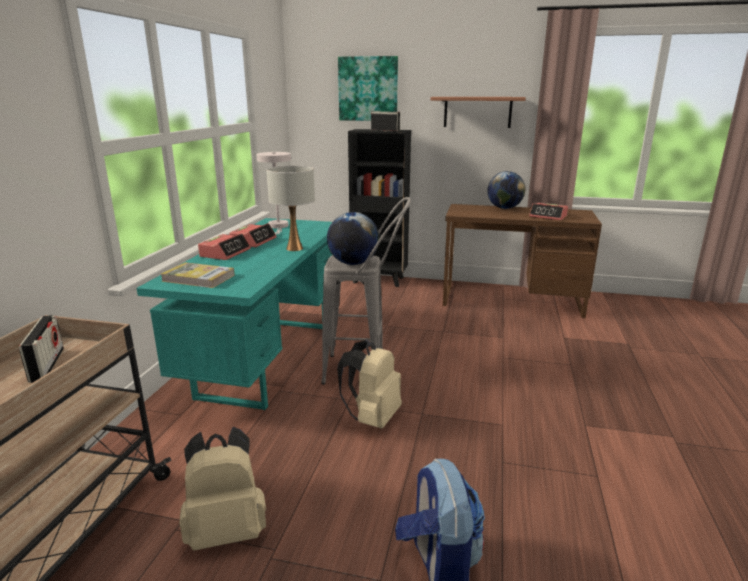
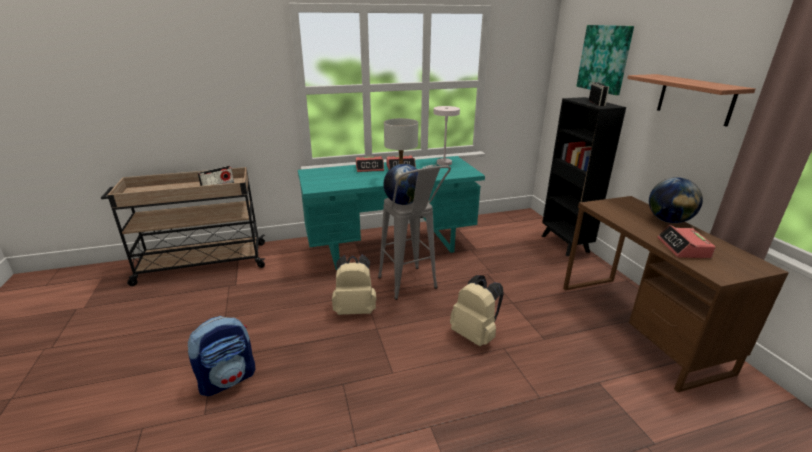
camera: 60 degrees right, 5 degrees up
book [161,262,235,288] -> none
beige backpack [179,427,266,551] -> beige backpack moved to [450,275,504,346]

